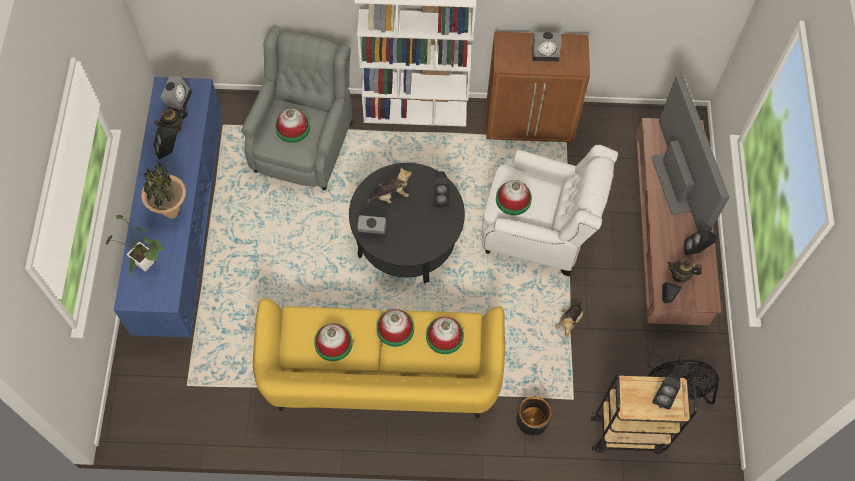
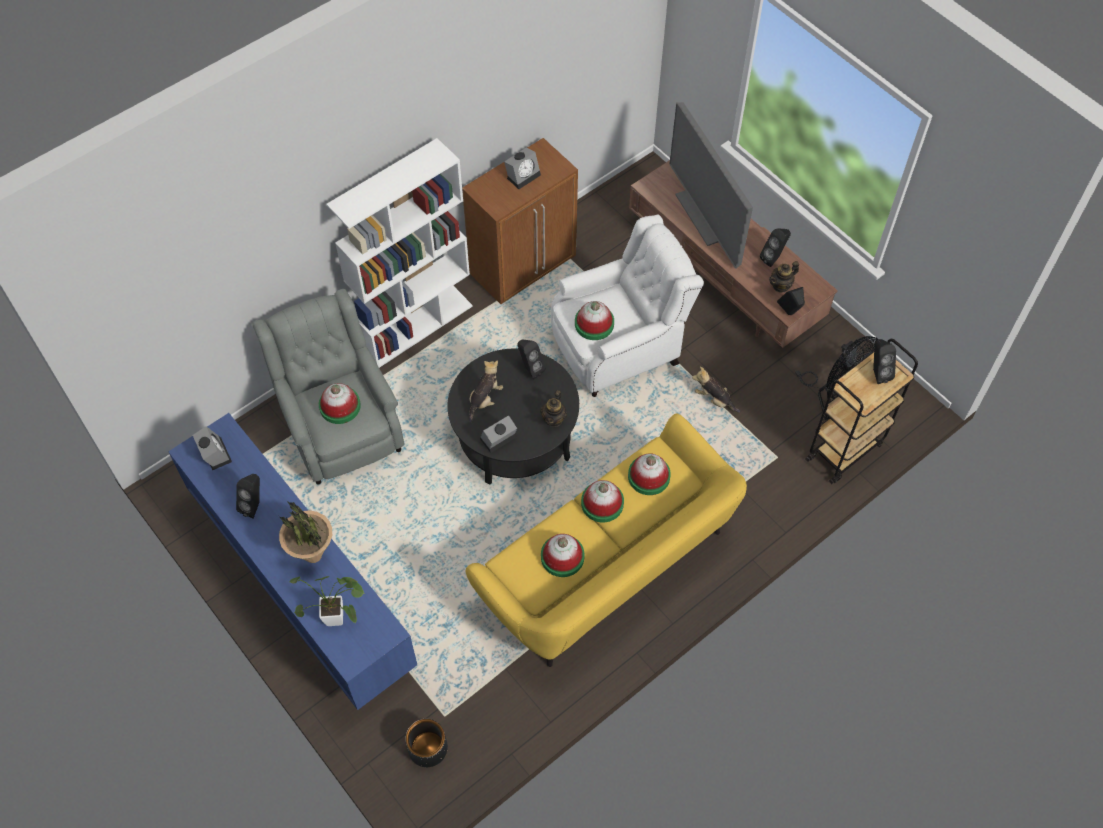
camera: 40 degrees left, 5 degrees down
teapot [153,106,188,133] -> teapot moved to [540,390,567,427]
black planter [516,396,552,436] -> black planter moved to [405,719,448,767]
plush toy [555,300,583,337] -> plush toy turned 135 degrees clockwise [692,367,740,413]
television [651,73,730,231] -> television turned 150 degrees counterclockwise [669,102,753,269]

